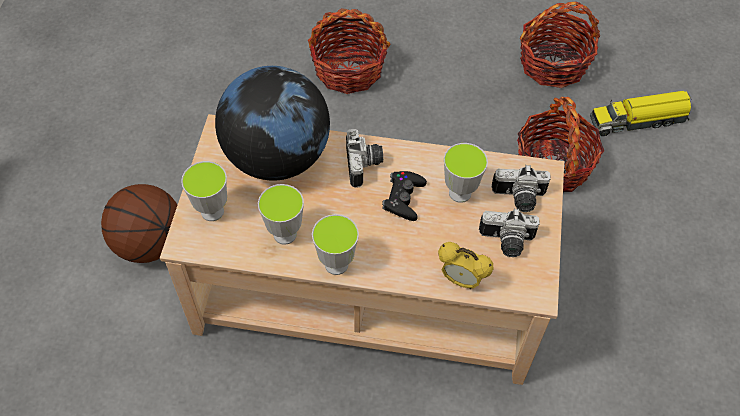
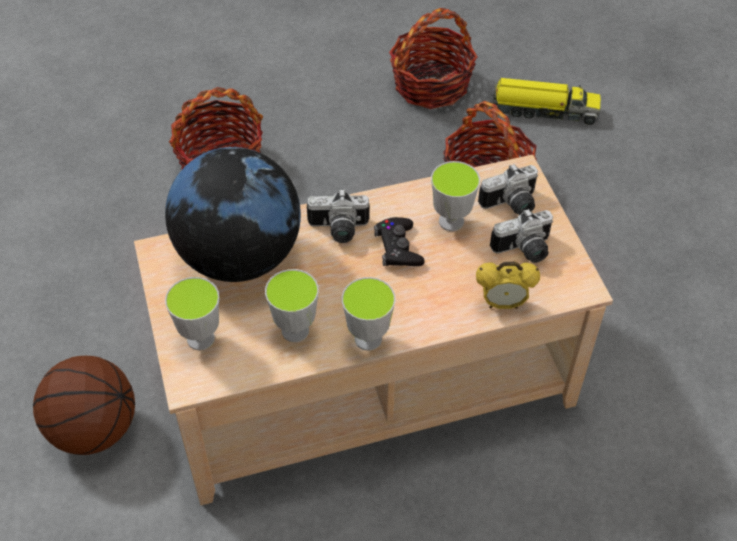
camera: 25 degrees left, 5 degrees down
camera [346,129,383,188] -> camera turned 120 degrees clockwise [307,189,370,243]
toy truck [590,91,691,136] -> toy truck turned 135 degrees counterclockwise [491,78,601,125]

